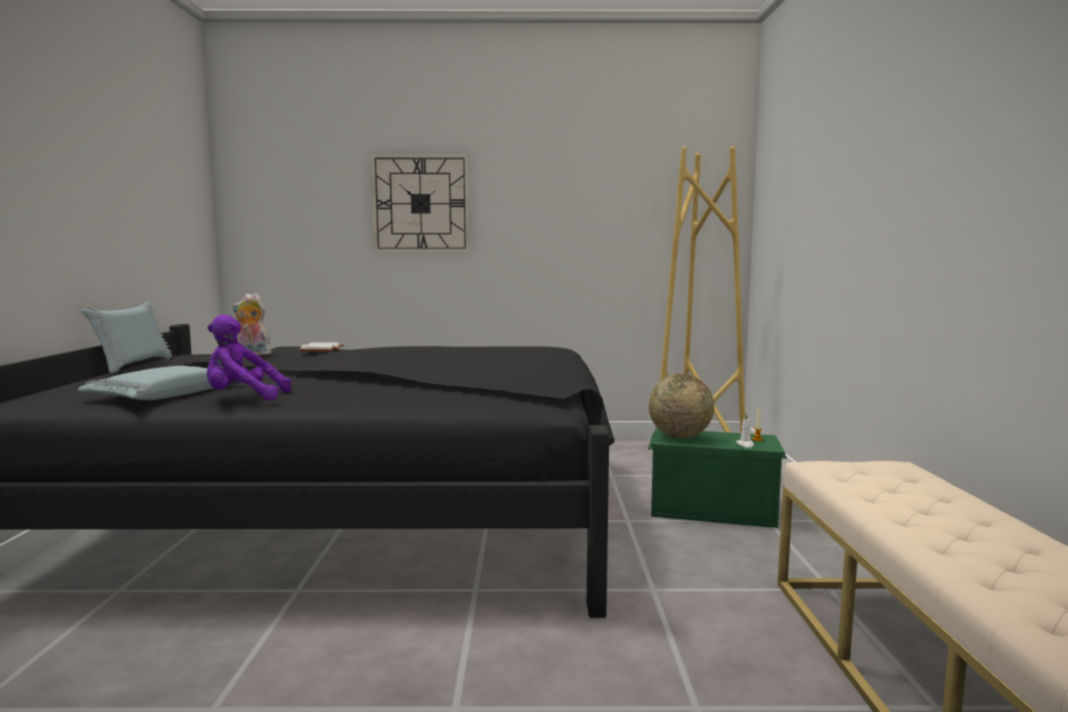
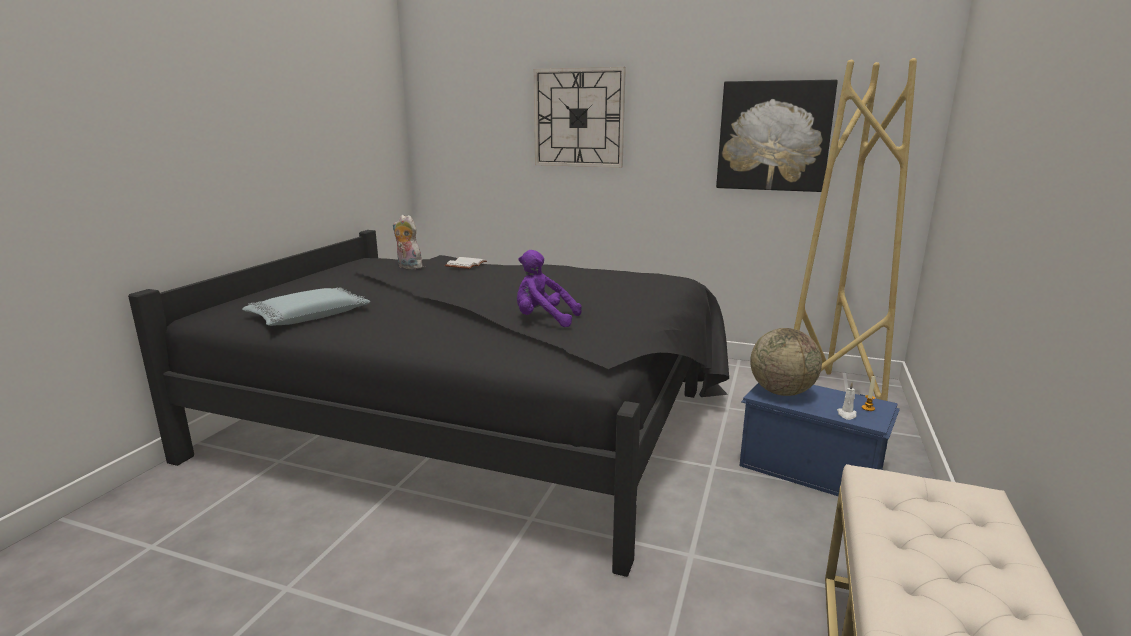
camera: 20 degrees right, 10 degrees up
blue pillow [82,302,172,374] -> none
purple plush toy [207,314,291,401] -> purple plush toy moved to [517,250,582,327]
green storage box [648,428,787,528] -> blue storage box [740,383,900,496]
none -> picture [716,80,838,192]

